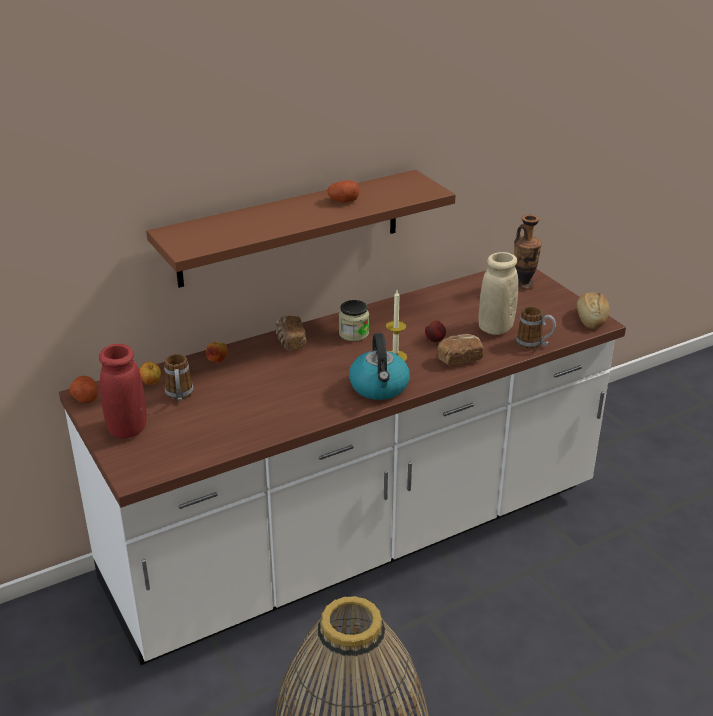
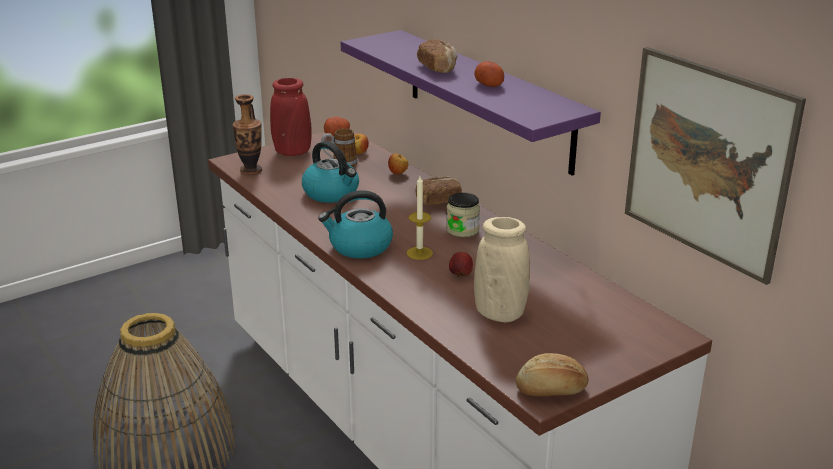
camera: 85 degrees right, 5 degrees down
brown shelf [146,170,456,288] -> purple shelf [341,30,601,176]
bread [437,334,484,365] -> bread moved to [417,39,457,73]
vase [514,215,542,290] -> vase moved to [232,94,262,175]
mug [516,306,556,349] -> none
none -> kettle [302,141,359,203]
none -> picture [625,47,806,285]

